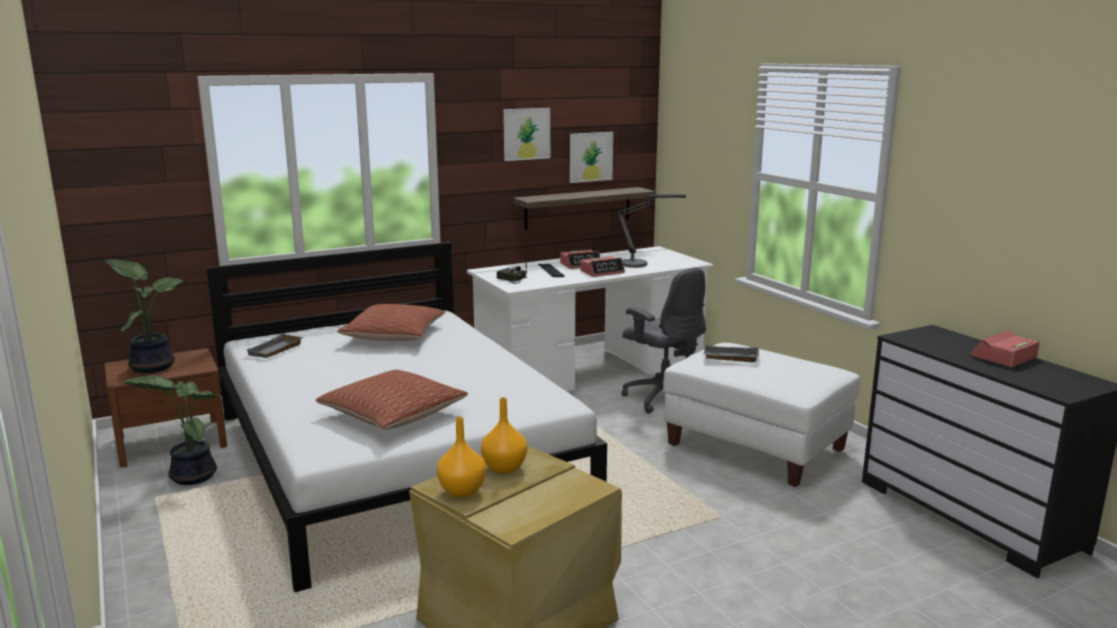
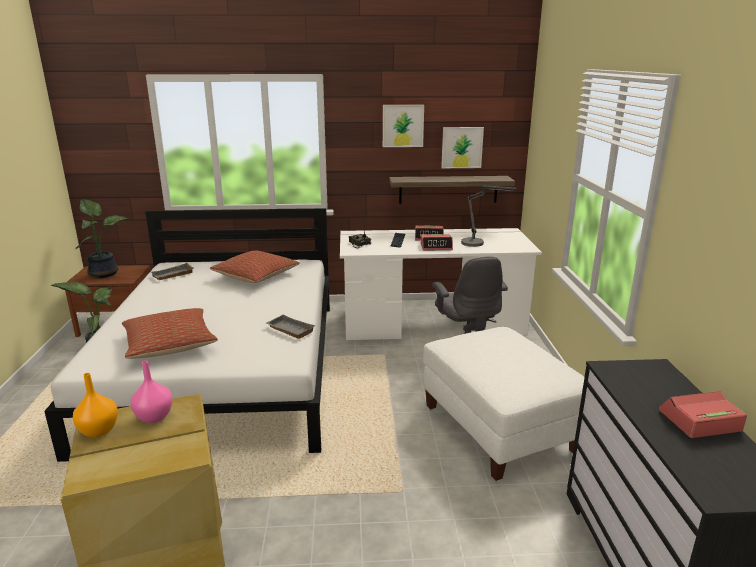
camera: 25 degrees right, 5 degrees up
orange vase [481,397,527,474] -> pink vase [131,361,172,423]
grey tray [703,345,759,362] -> grey tray moved to [266,314,316,339]

